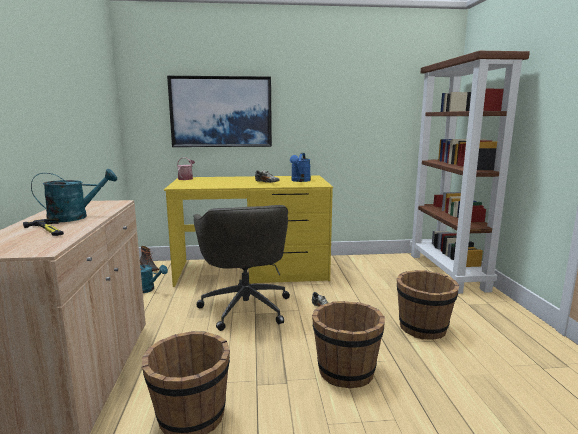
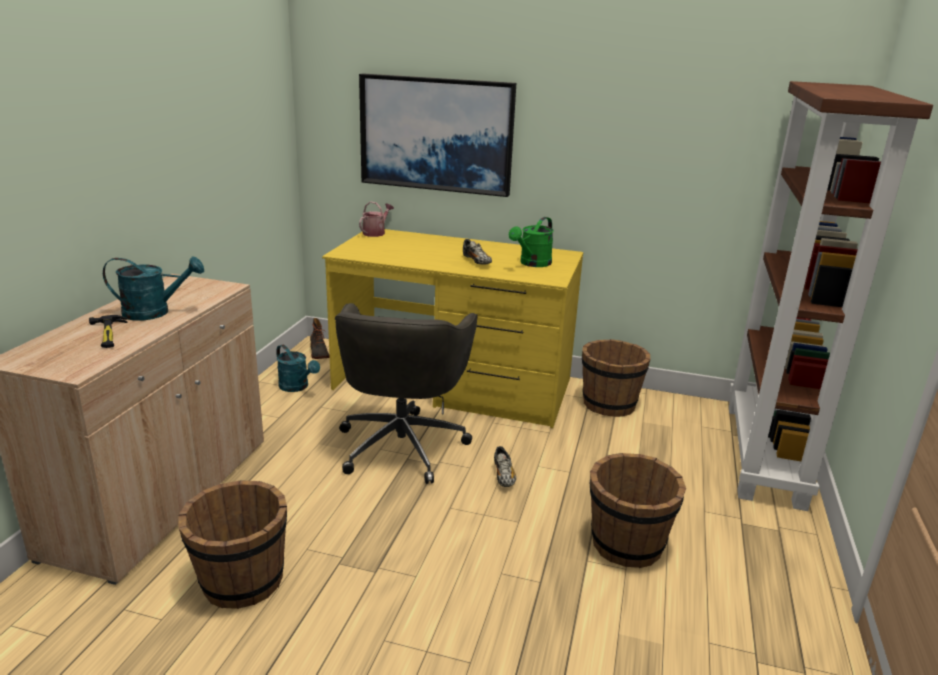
camera: 20 degrees right, 10 degrees up
blue watering can [290,153,311,182] -> green watering can [509,217,554,267]
brown bucket [312,301,385,388] -> brown bucket moved to [582,339,650,417]

